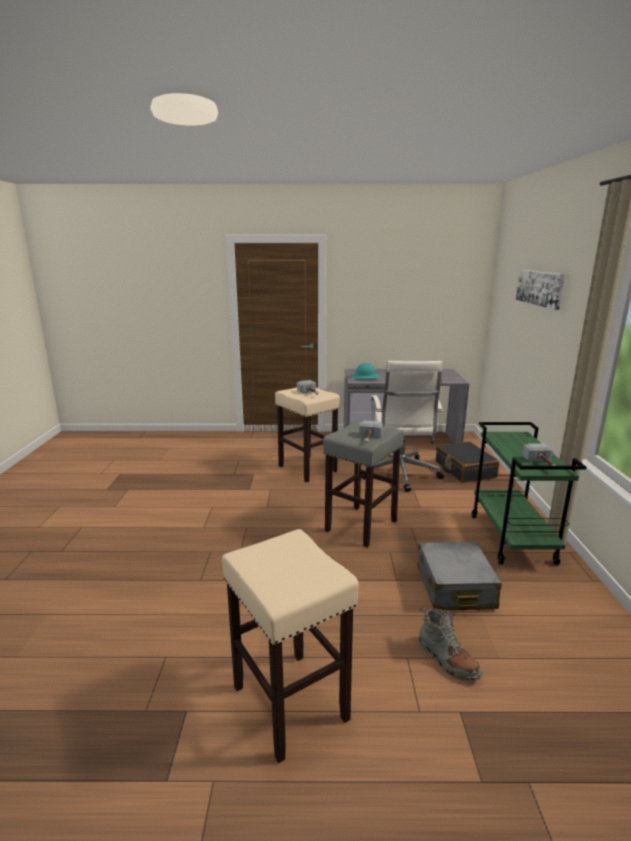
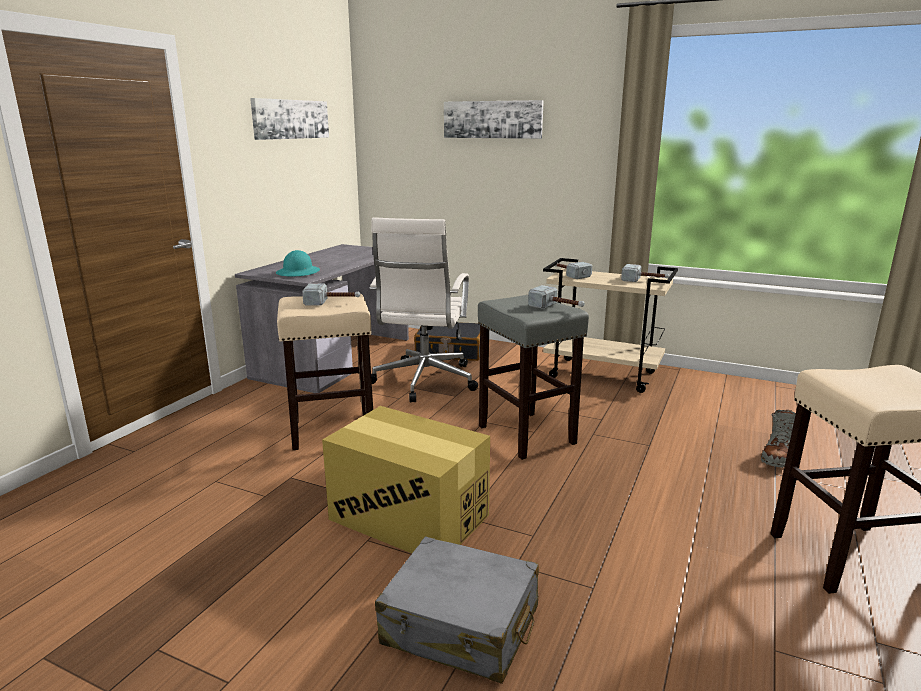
camera: 65 degrees left, 0 degrees up
white office chair [361,361,444,492] -> white office chair turned 75 degrees clockwise [369,218,478,403]
grey suitcase [418,541,502,610] -> grey suitcase moved to [375,536,539,684]
grey boot [418,606,482,681] -> grey boot turned 135 degrees clockwise [761,409,796,468]
green cart [471,422,586,565] -> beige cart [543,258,678,393]
none -> picture [250,98,329,140]
none -> cardboard box [322,406,490,553]
none -> hammer [555,262,592,279]

